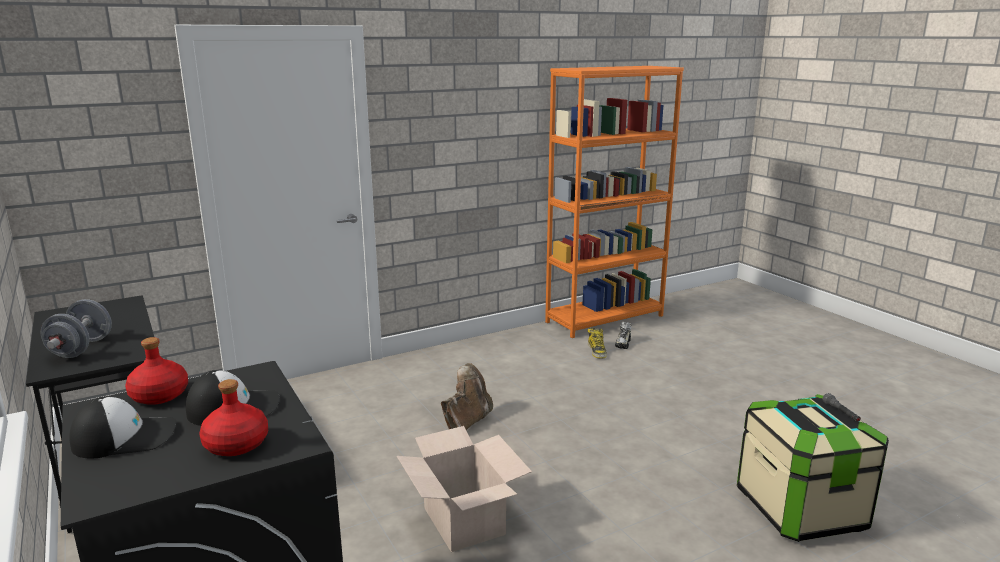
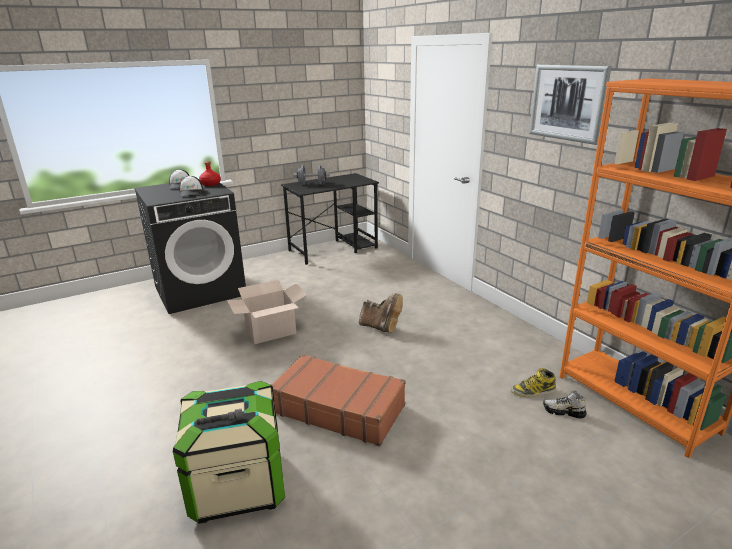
camera: 90 degrees right, 5 degrees up
red bottle [199,379,268,456] -> none
none -> brown suitcase [271,354,406,447]
none -> picture [529,64,612,145]

